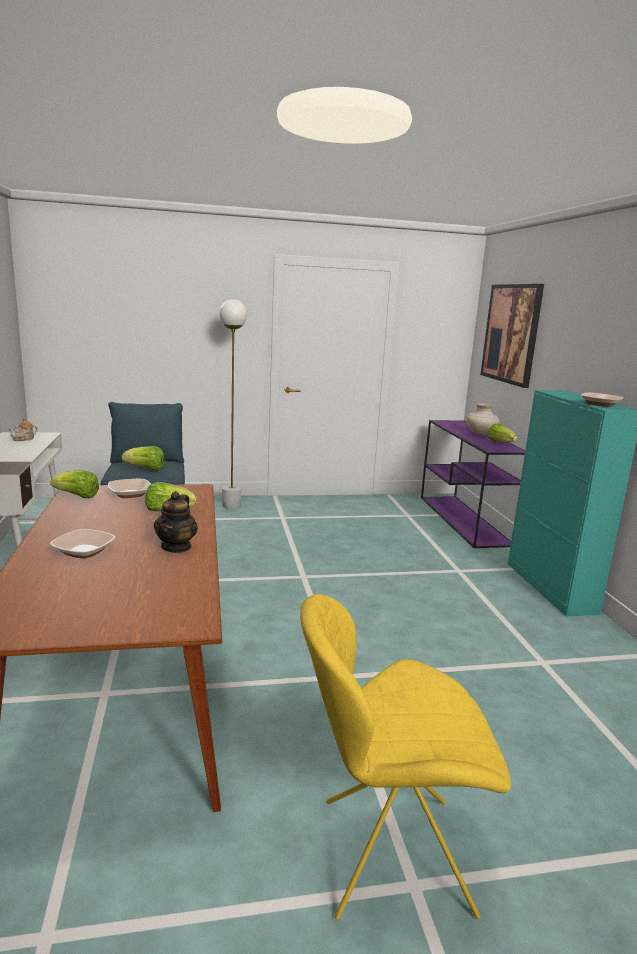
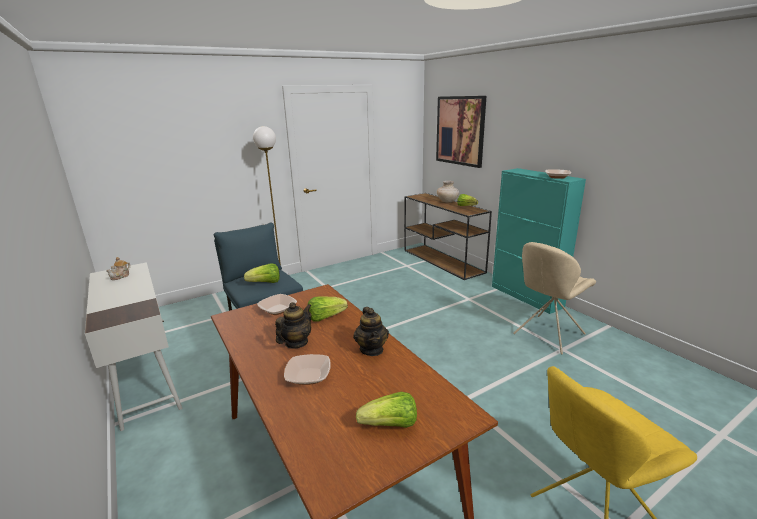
camera: 20 degrees left, 5 degrees up
lettuce [50,470,99,498] -> lettuce moved to [356,392,417,428]
purple console table [421,420,525,548] -> brown console table [404,193,492,280]
none -> teapot [275,302,311,349]
none -> beige chair [513,242,596,354]

